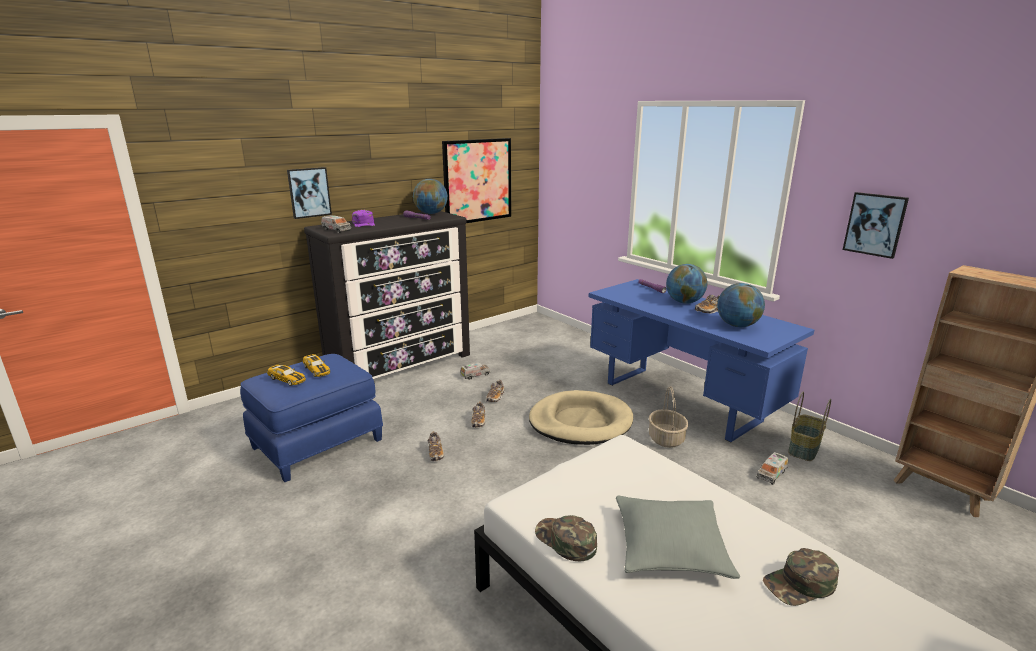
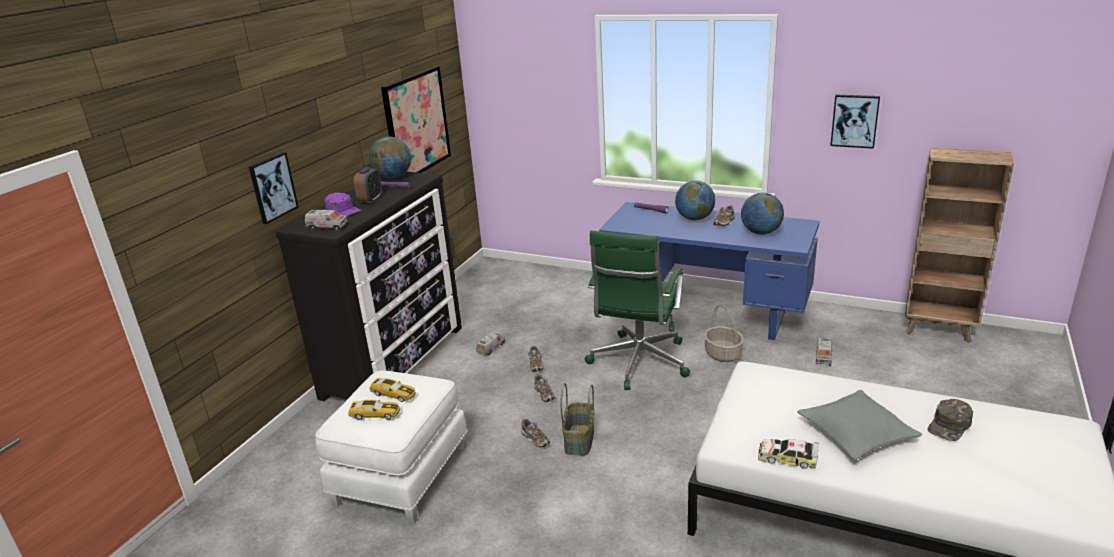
camera: 25 degrees left, 5 degrees up
blue ottoman [240,354,383,482] -> white ottoman [315,371,467,524]
beige dog bed [529,390,633,445] -> green office chair [585,231,690,390]
green cap [535,515,597,561] -> toy car [758,439,819,469]
basket [788,392,831,461] -> basket moved to [561,383,595,456]
none -> alarm clock [354,167,382,203]

